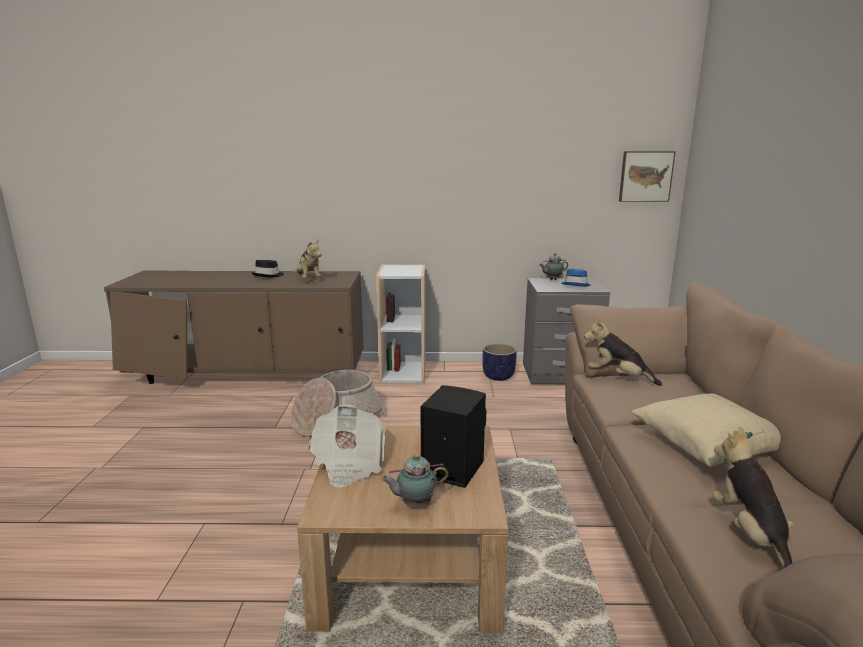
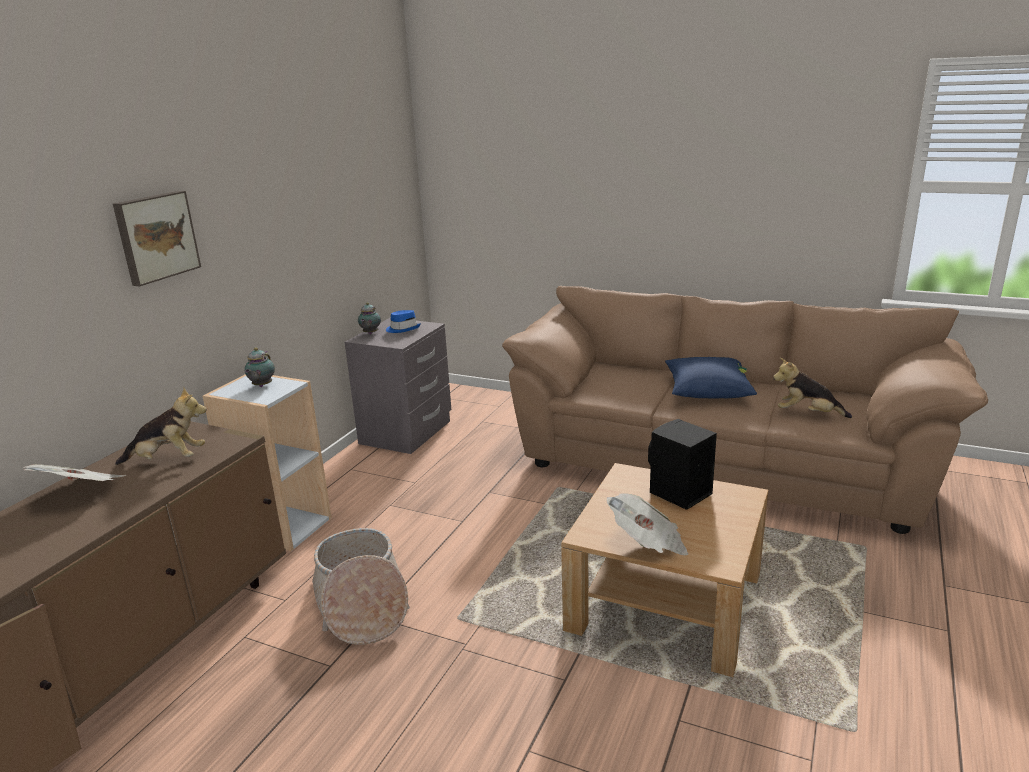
camera: 65 degrees left, 5 degrees up
black hat [252,260,284,277] -> newspaper [23,464,127,481]
teapot [381,454,448,507] -> teapot moved to [245,347,275,387]
planter [482,343,517,381] -> none
plush toy [584,318,662,386] -> none
picture [619,151,676,202] -> picture moved to [113,191,201,286]
beige pillow [631,393,781,467] -> blue pillow [665,357,757,399]

